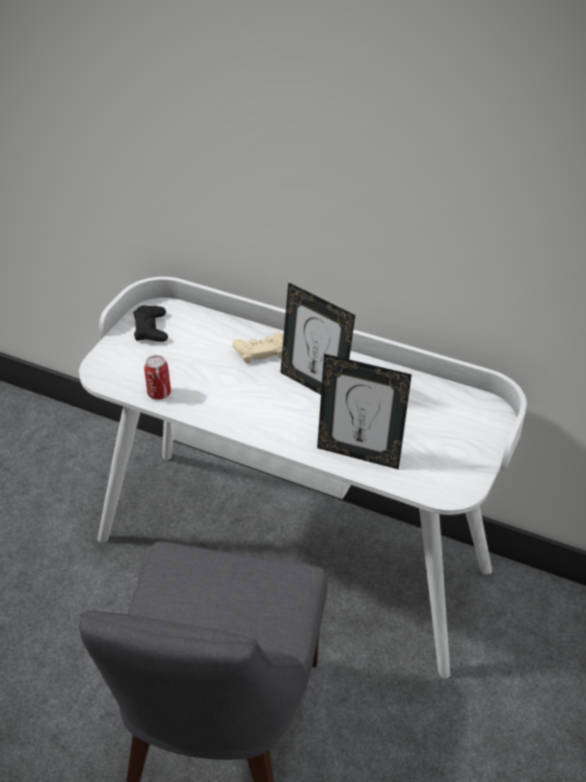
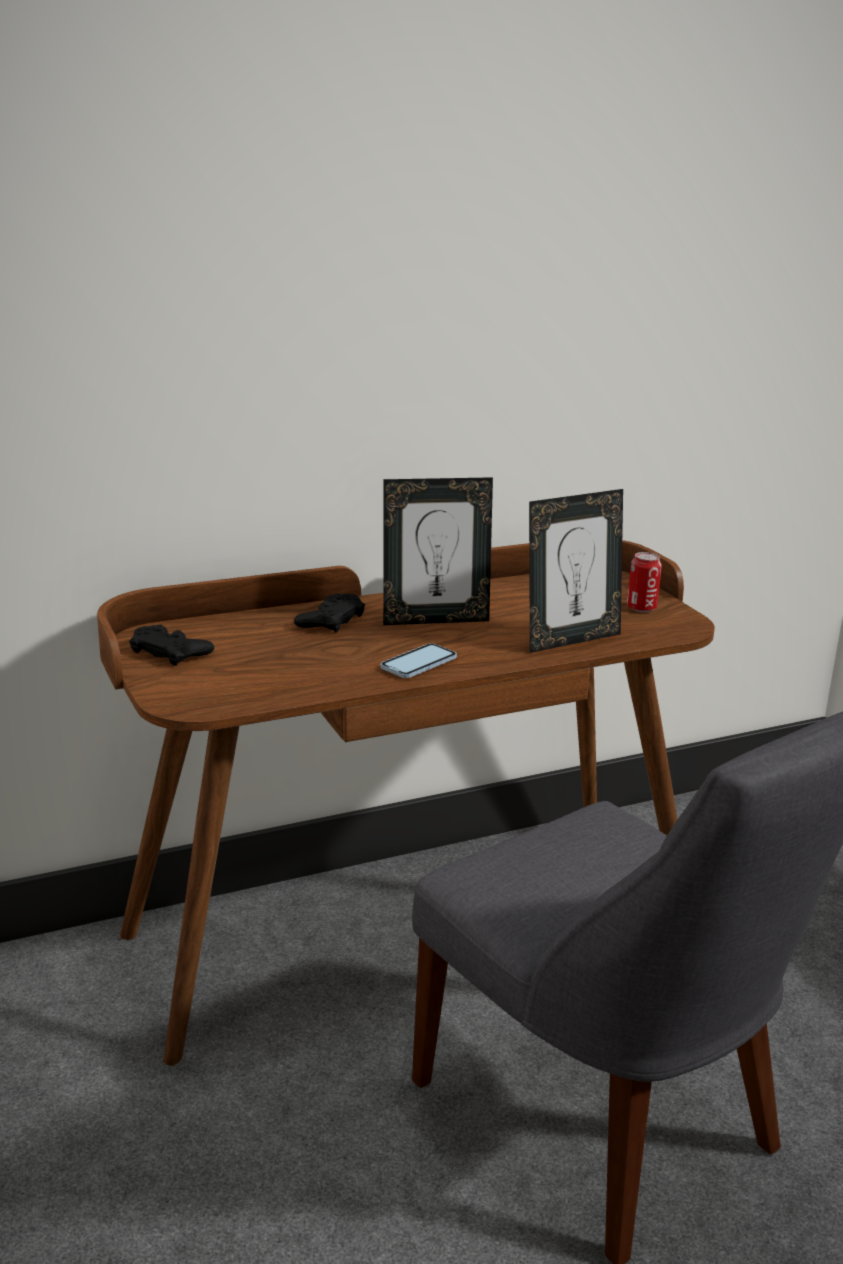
camera: 50 degrees left, 20 degrees down
white desk [79,277,527,679] -> brown desk [97,540,715,1066]
can [144,355,171,400] -> can moved to [627,552,662,612]
beige game controller [232,332,284,363] -> black game controller [294,594,365,633]
none -> phone [380,643,457,678]

